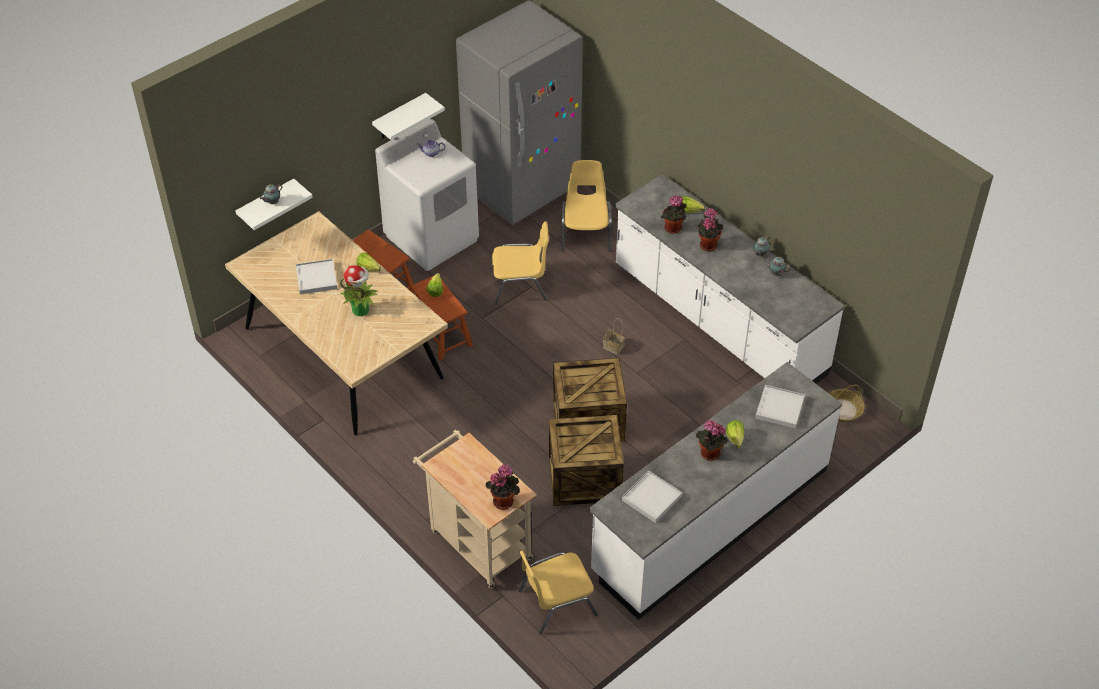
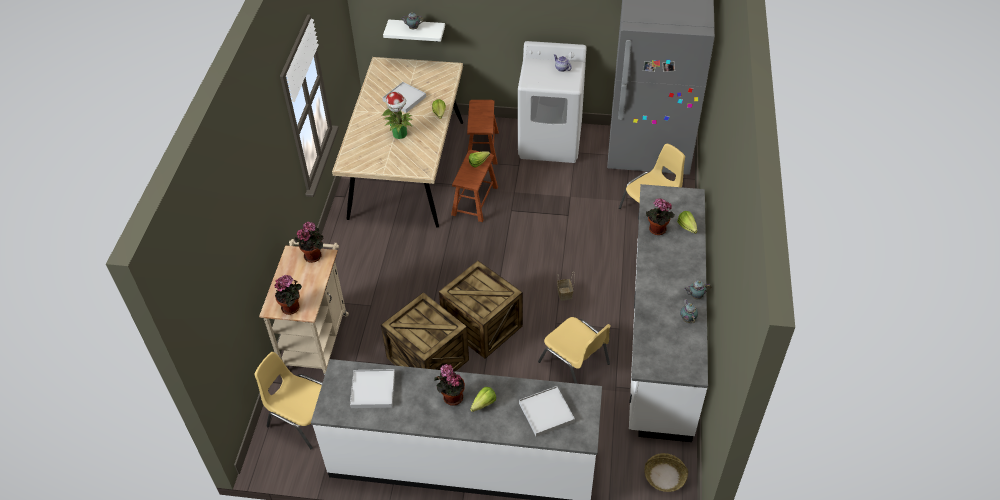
camera: 50 degrees right, 0 degrees up
white shelf [372,93,445,140] -> none
yellow chair [492,221,549,304] -> yellow chair moved to [538,317,610,384]
potted plant [698,208,723,251] -> potted plant moved to [295,221,324,263]

